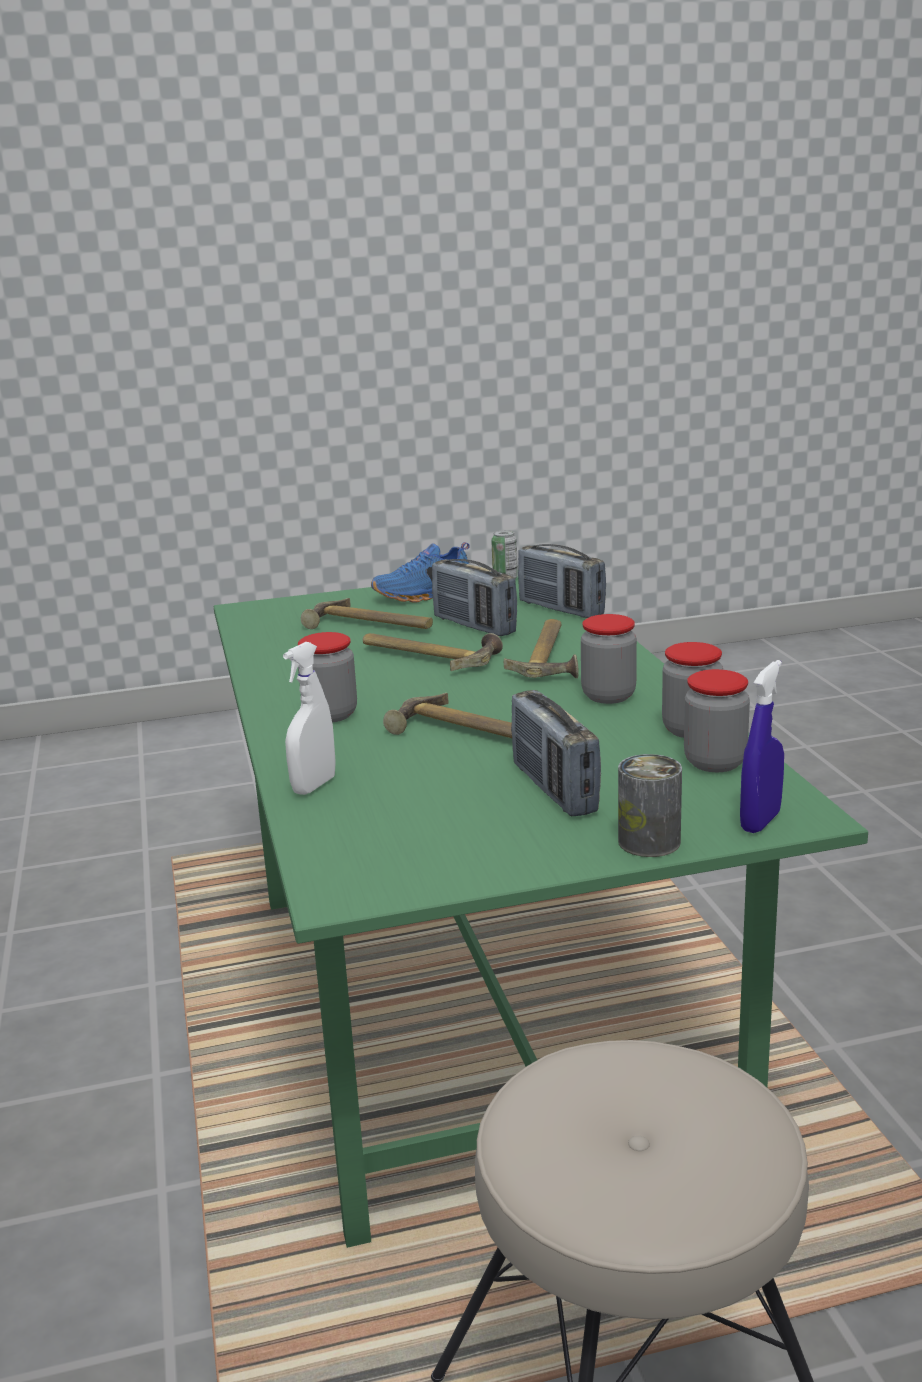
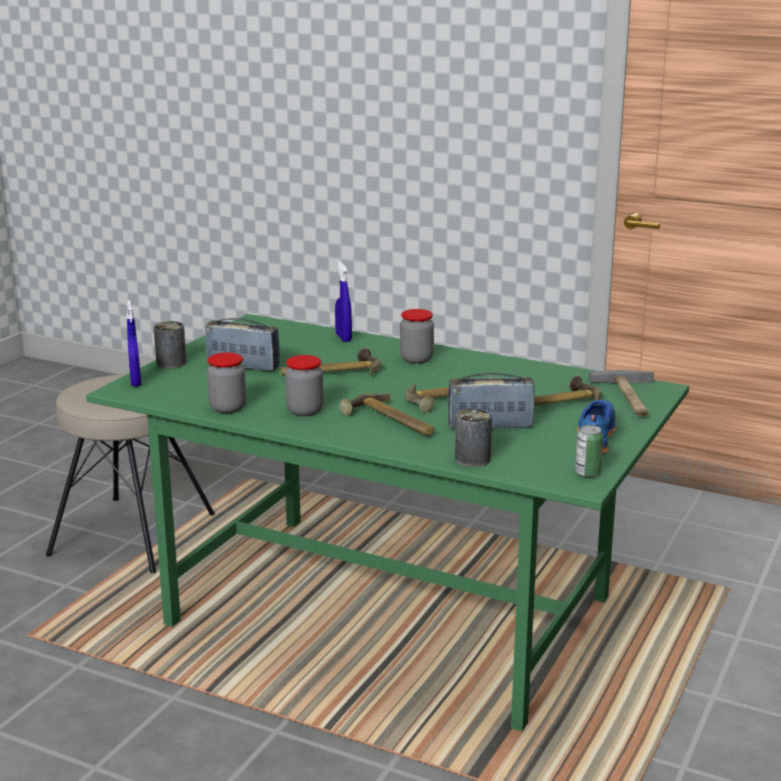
camera: 130 degrees right, 0 degrees up
white spray bottle [283,642,336,795] -> blue spray bottle [335,262,352,342]
radio [518,544,606,618] -> can [455,408,492,467]
jar [684,669,750,772] -> none
none -> hammer [589,370,654,416]

